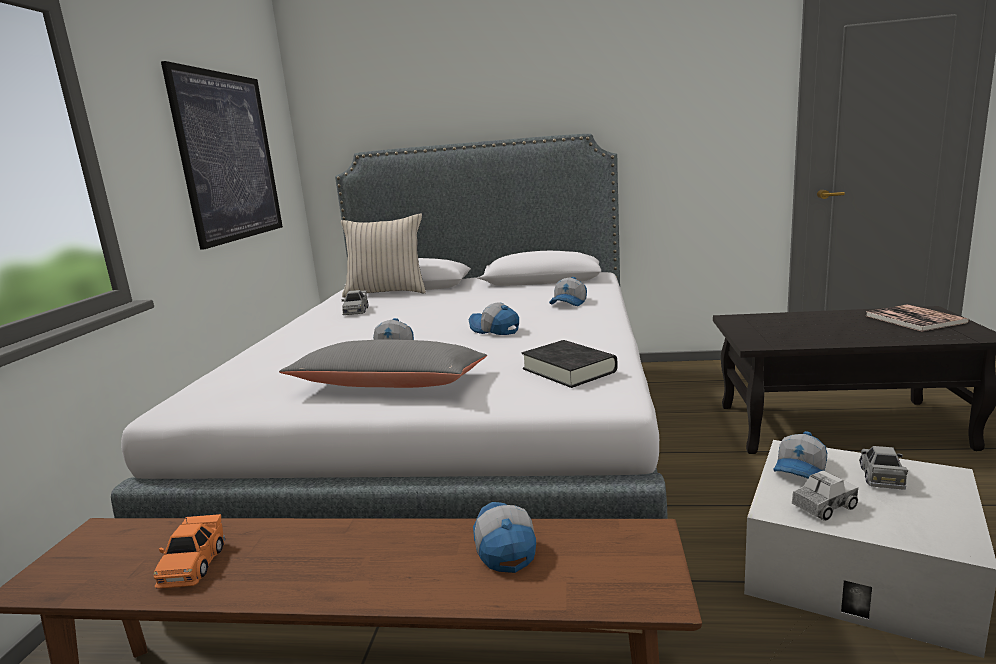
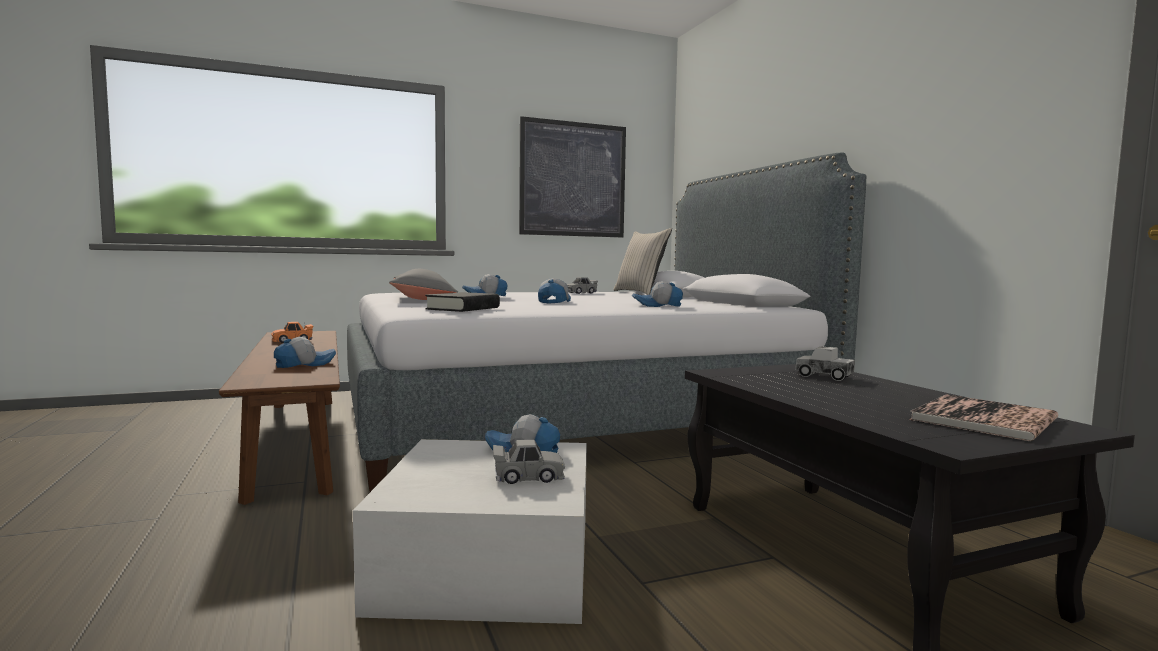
camera: 60 degrees right, 10 degrees down
toy truck [792,470,858,521] -> toy truck moved to [795,346,855,381]

